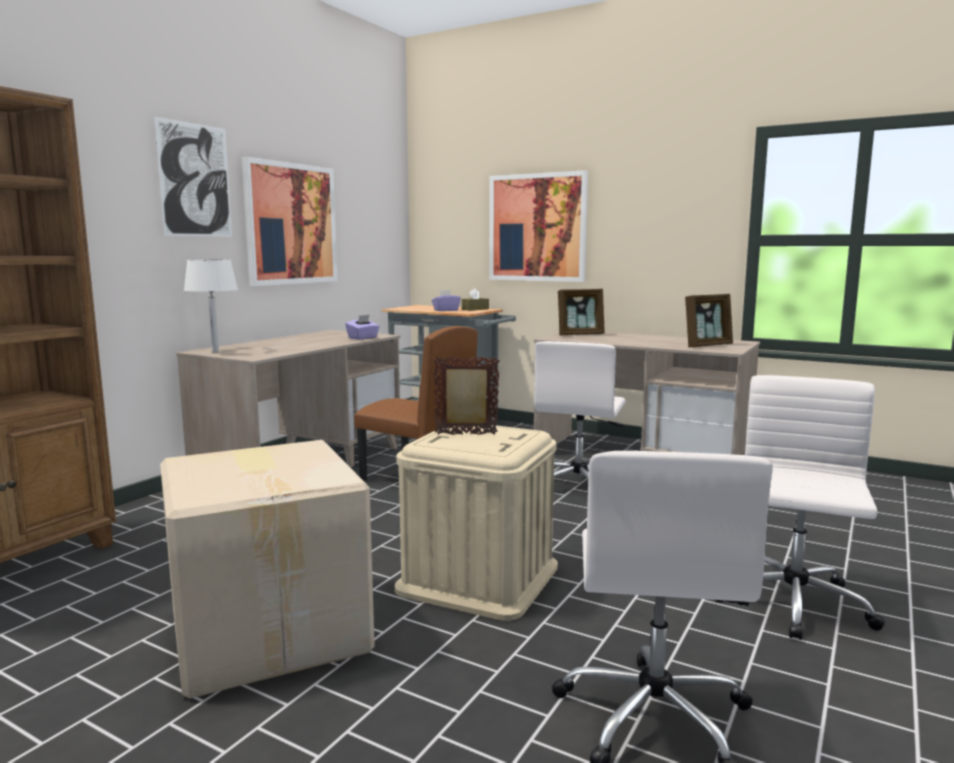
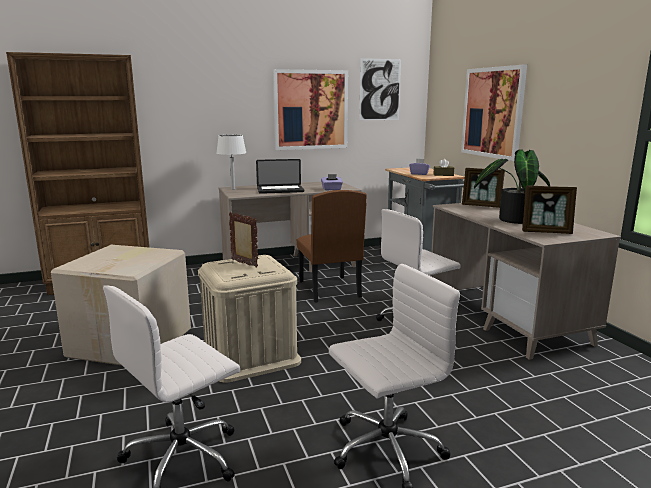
camera: 40 degrees right, 5 degrees up
picture [154,116,232,237] -> picture moved to [359,58,401,121]
none -> laptop [256,159,304,194]
none -> potted plant [474,149,550,224]

